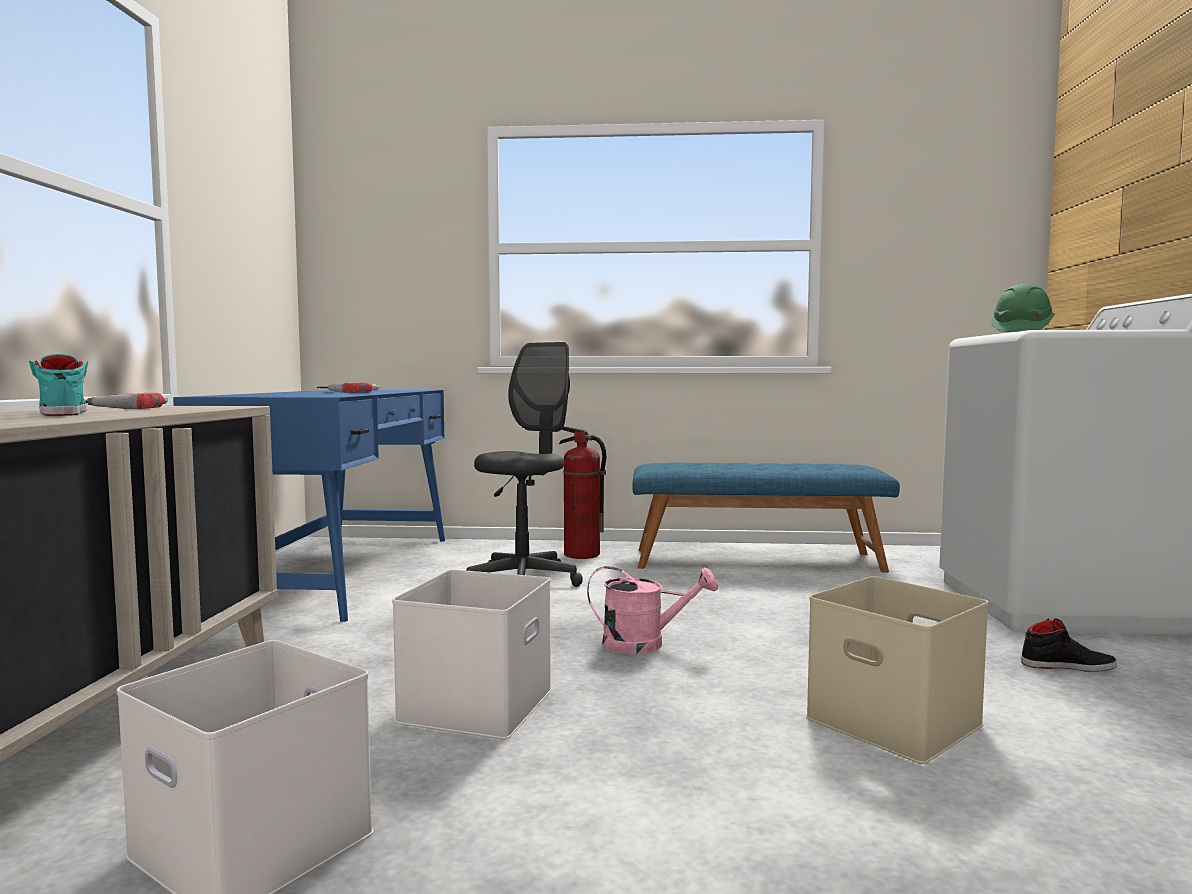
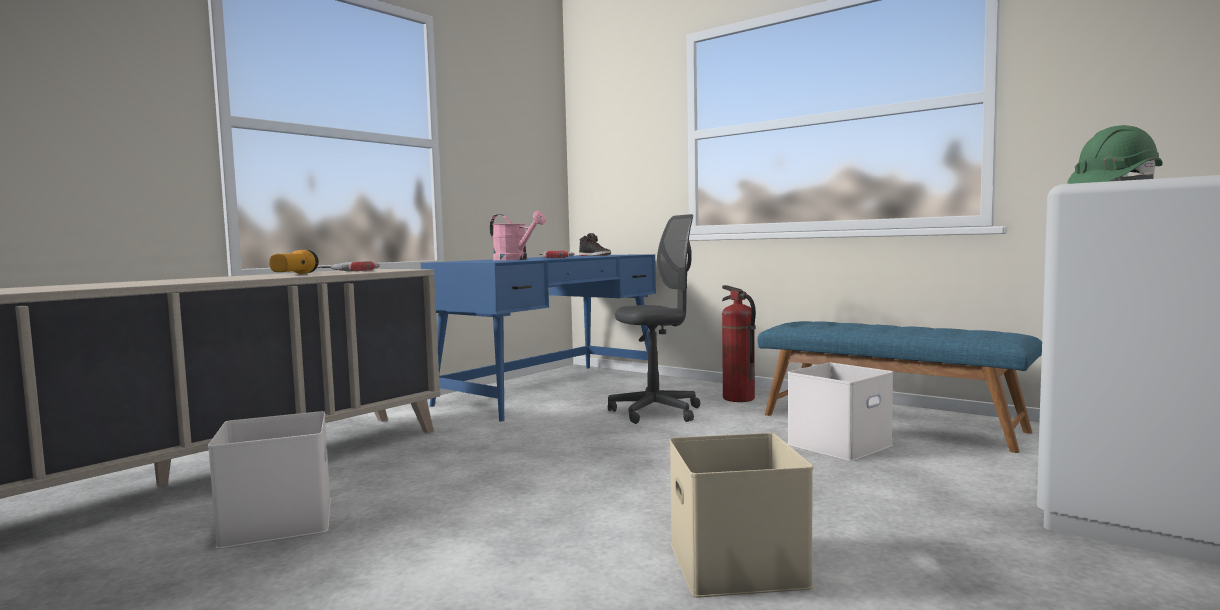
camera: 35 degrees right, 0 degrees up
turquoise shoe [29,354,88,416] -> flashlight [269,250,319,274]
white storage box [392,570,552,739] -> white storage box moved to [788,363,893,461]
pink watering can [587,566,718,654] -> pink watering can moved to [490,211,546,261]
black shoe [1021,618,1117,672] -> black shoe moved to [579,233,611,256]

